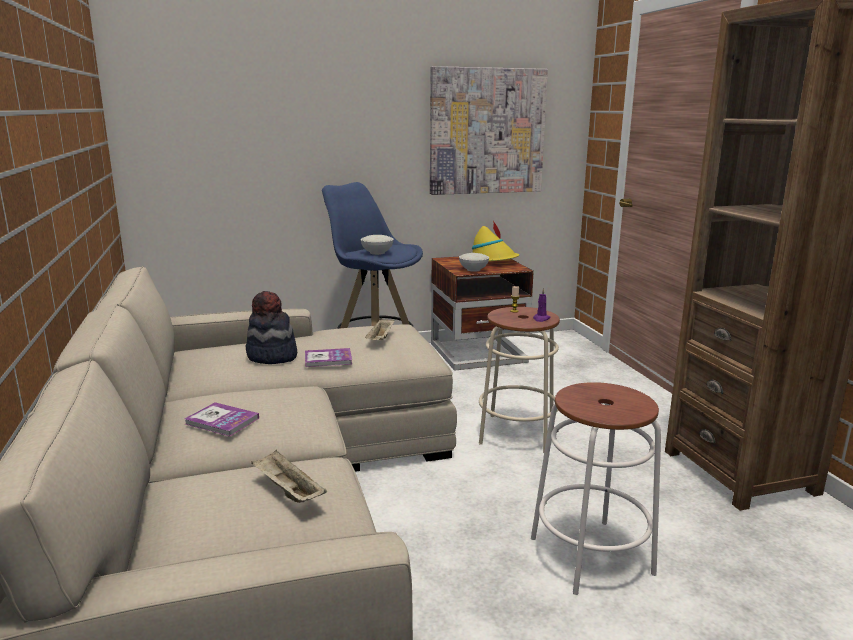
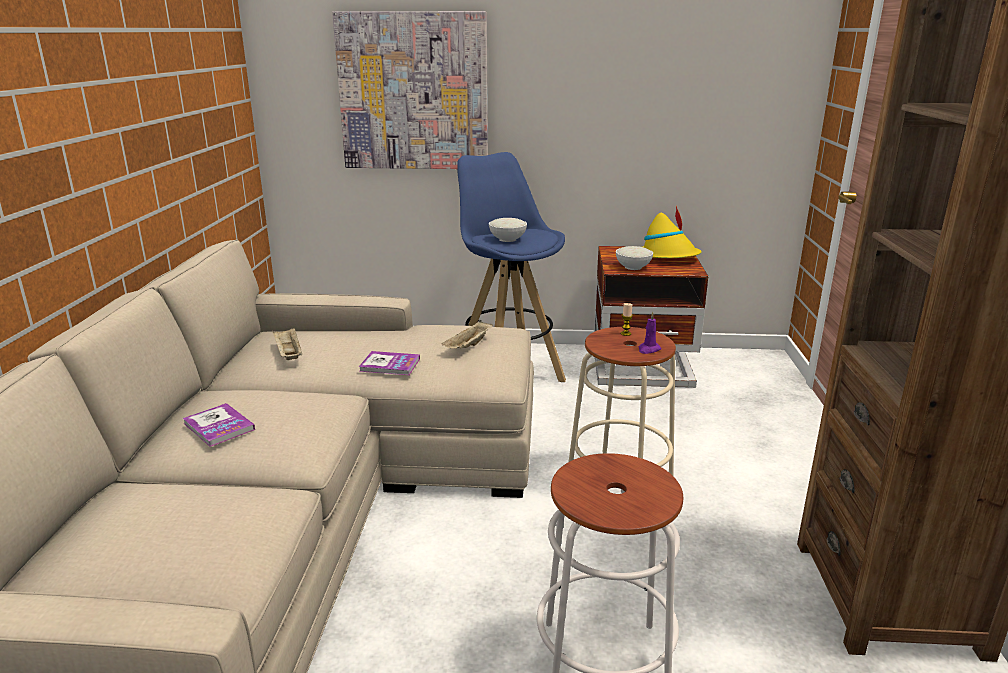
camera: 20 degrees right, 5 degrees up
hat [246,291,297,364] -> none
beige tray [251,450,327,503] -> beige tray moved to [273,328,302,360]
picture [430,66,548,195] -> picture moved to [332,11,488,169]

